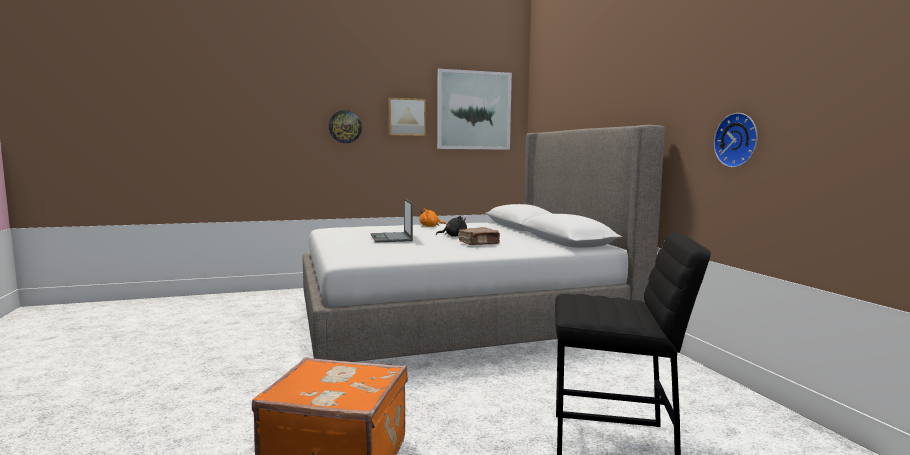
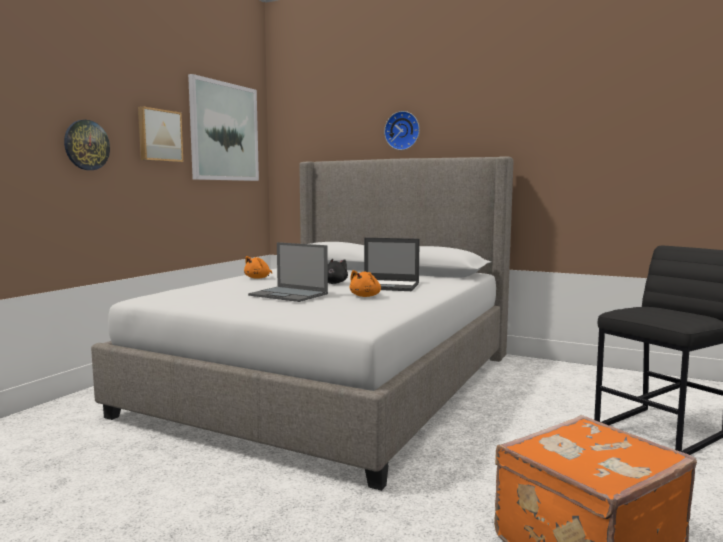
camera: 45 degrees left, 0 degrees up
brown book [458,227,500,245] -> laptop [364,238,420,291]
wall clock [714,113,758,168] -> wall clock moved to [384,111,420,150]
none -> orange plush toy [349,270,381,297]

